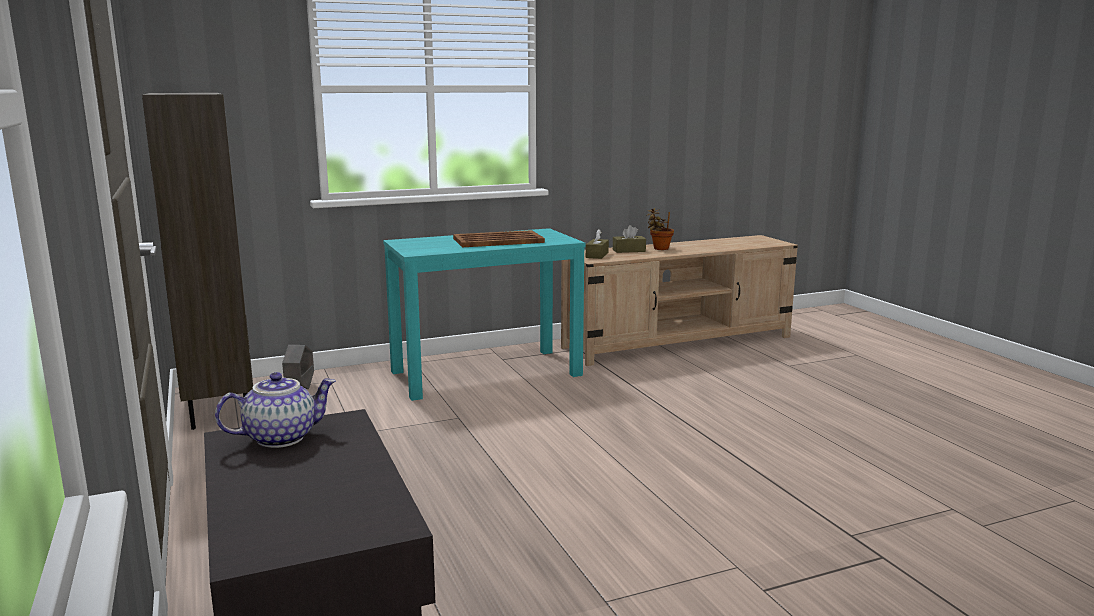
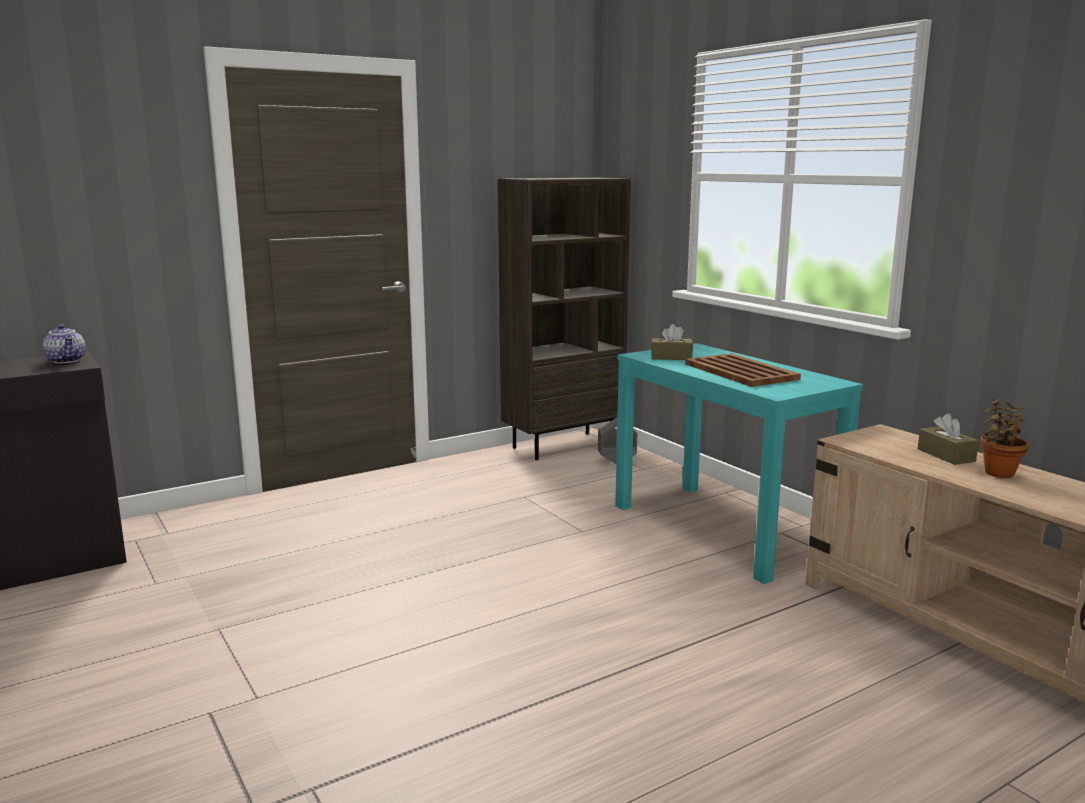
camera: 80 degrees right, 0 degrees up
brown tissue box [586,229,609,259] -> brown tissue box moved to [651,324,693,360]

